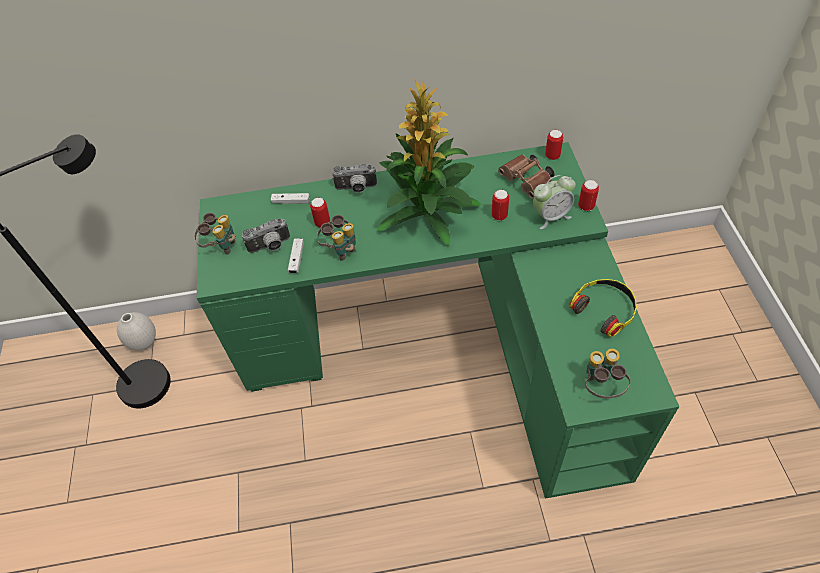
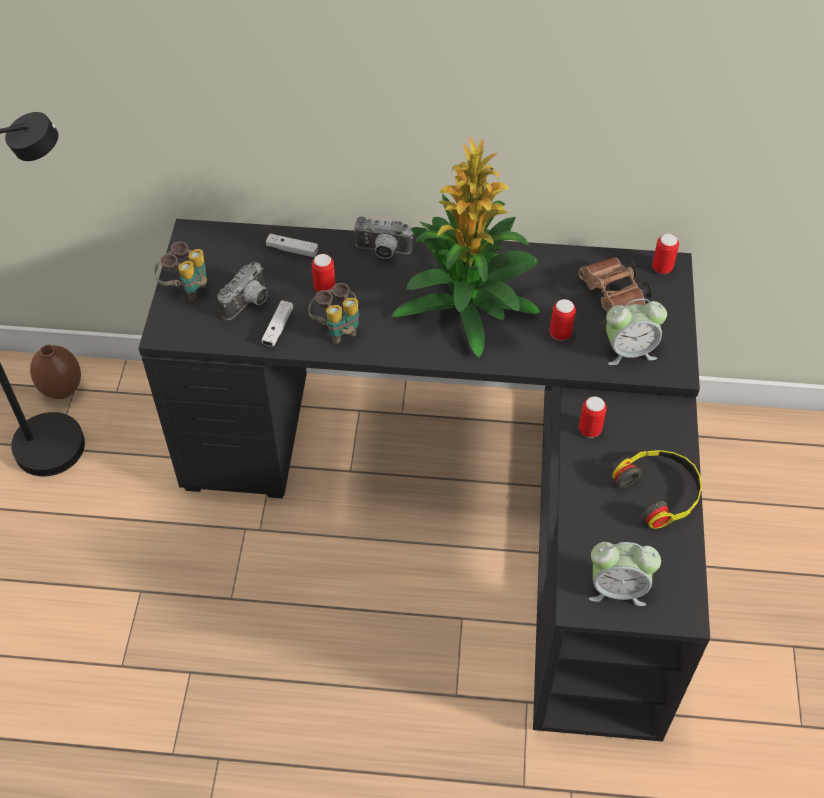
camera: 10 degrees right, 0 degrees up
white vase [117,312,156,350] -> brown vase [30,345,81,399]
green desk [197,142,679,499] -> black desk [139,219,710,742]
camera [242,218,290,253] -> camera turned 45 degrees counterclockwise [218,262,268,320]
can [578,180,599,211] -> can moved to [579,396,607,438]
binoculars [585,348,631,399] -> alarm clock [589,542,661,606]

